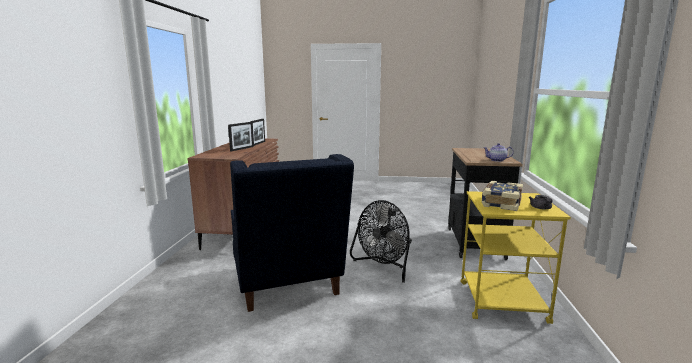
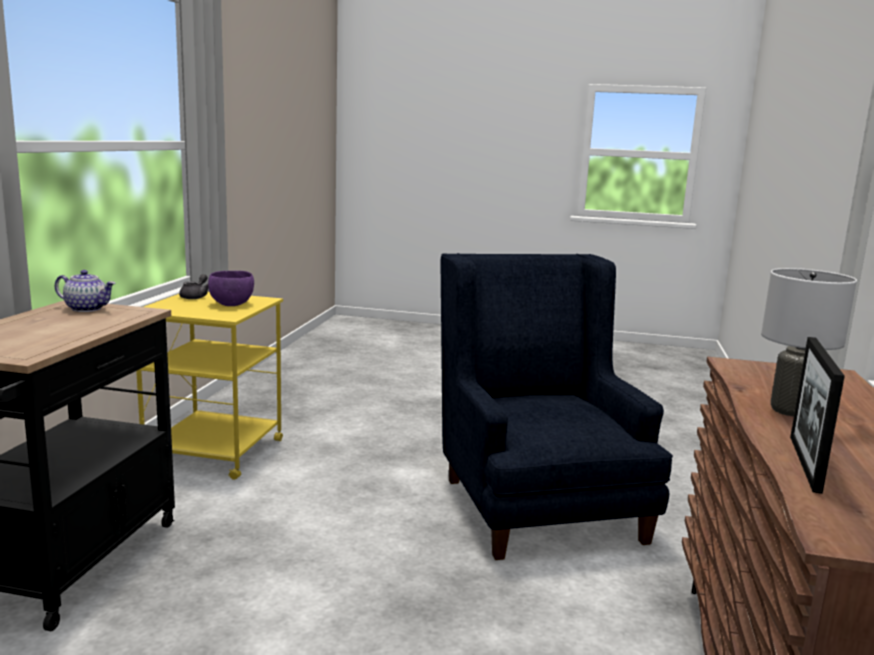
camera: 175 degrees left, 0 degrees up
picture frame [228,122,254,152] -> white table lamp [761,268,857,417]
black fan [350,200,412,283] -> none
book [482,181,523,211] -> purple bowl [208,271,254,306]

